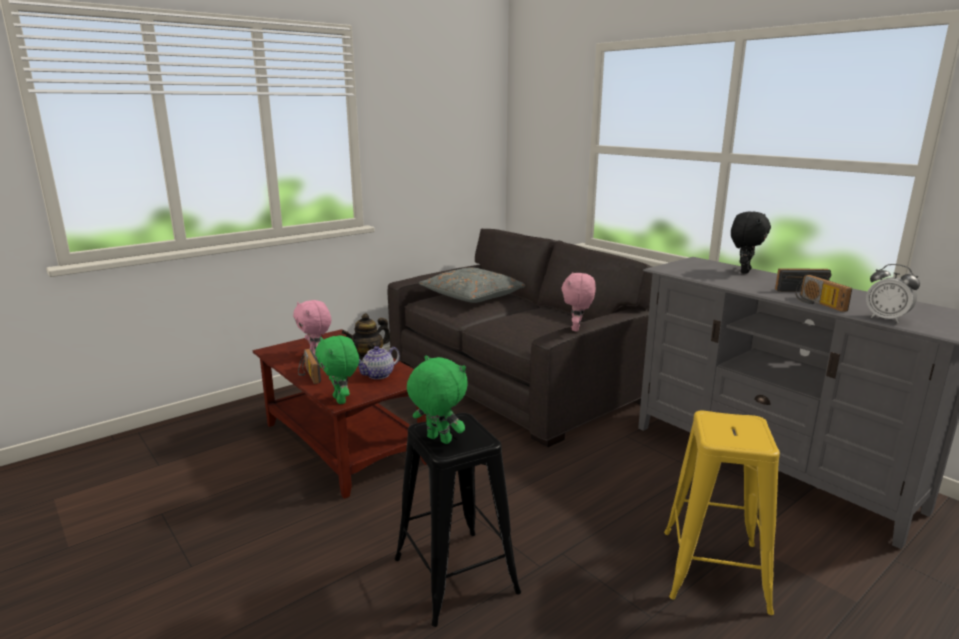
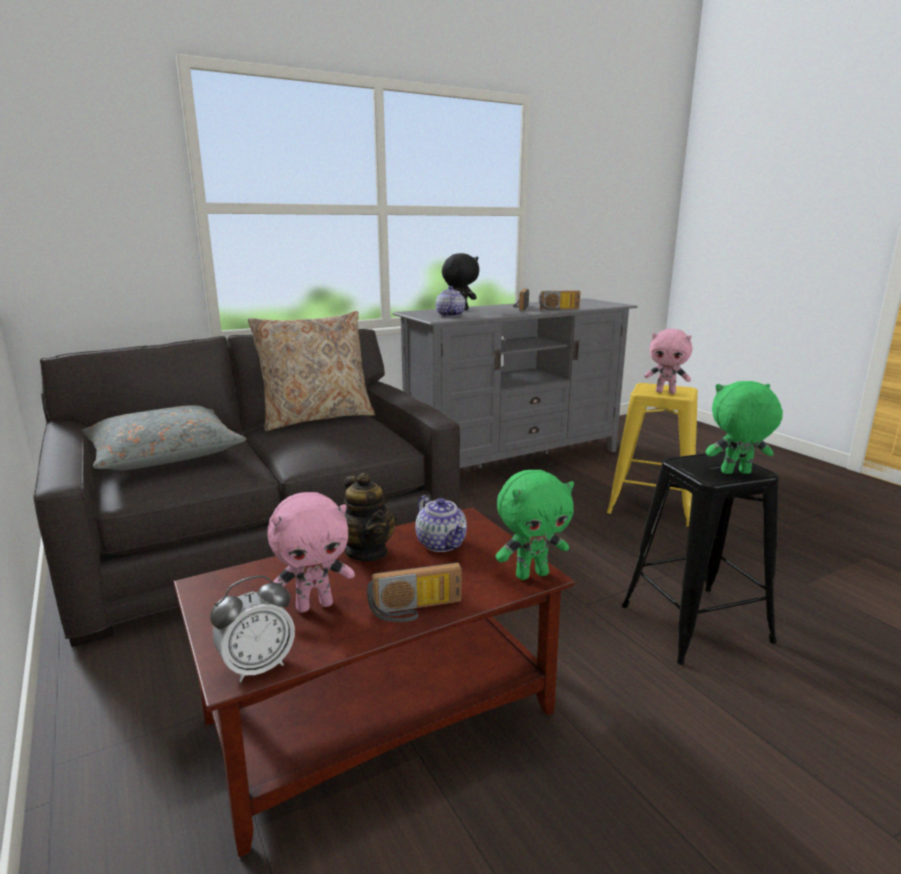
camera: 80 degrees left, 0 degrees up
green plush toy [407,355,468,444] -> green plush toy turned 45 degrees clockwise [706,381,783,474]
pink plush toy [561,272,596,331] -> pink plush toy moved to [644,329,692,394]
alarm clock [866,264,920,323] -> alarm clock moved to [210,576,295,682]
none -> beige pillow [248,311,375,431]
none -> teapot [436,286,465,317]

